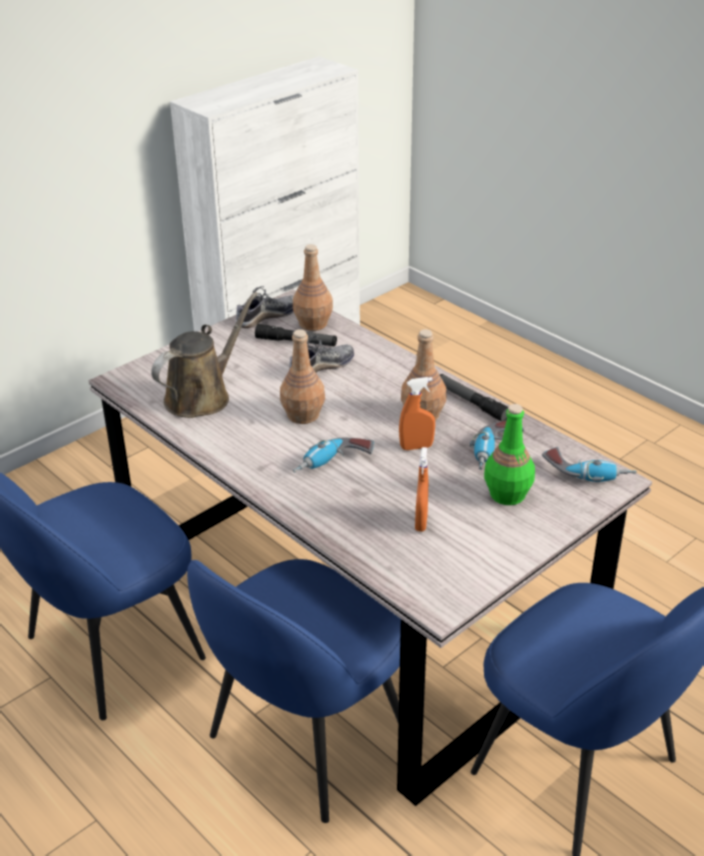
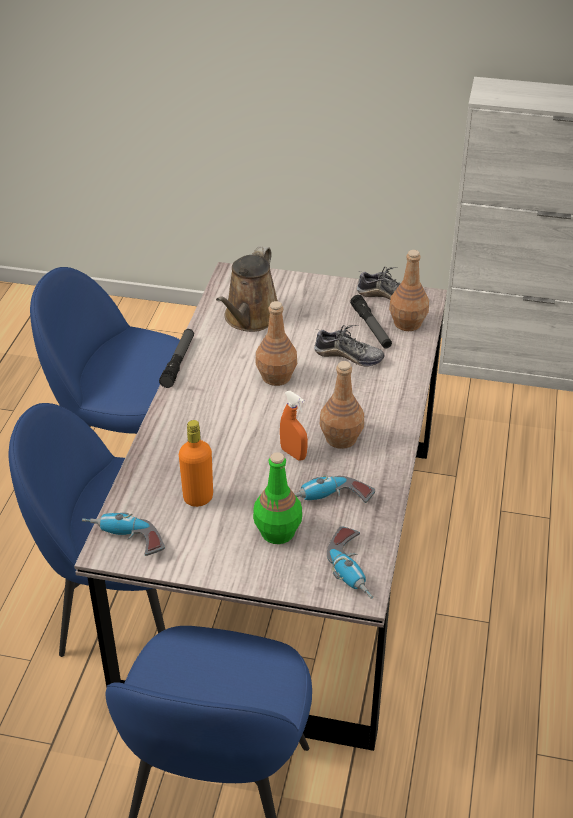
camera: 55 degrees right, 5 degrees up
brown watering can [151,292,258,418] -> brown watering can turned 105 degrees clockwise [216,246,278,332]
power drill [293,438,374,473] -> power drill moved to [82,512,165,556]
orange spray bottle [415,447,428,532] -> orange bottle [179,420,213,507]
flashlight [440,374,508,421] -> flashlight moved to [159,329,194,388]

